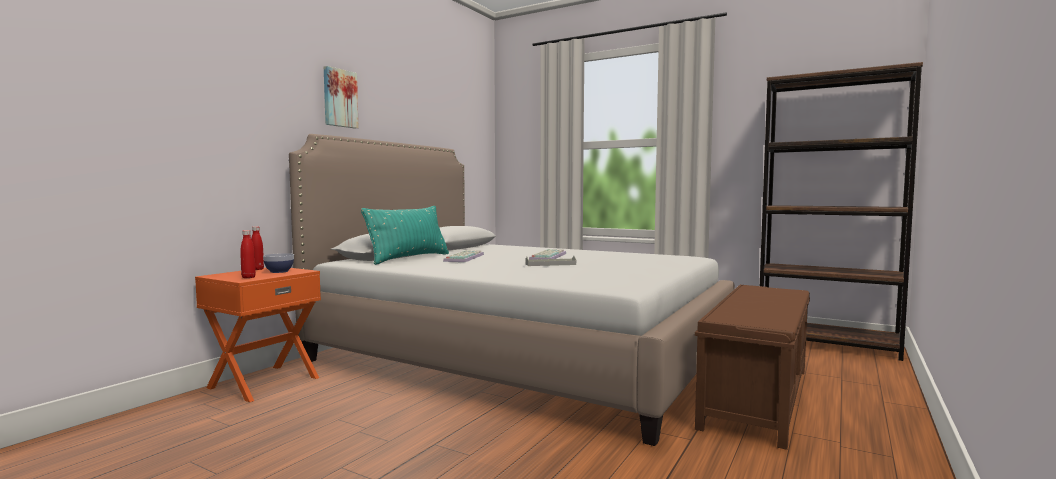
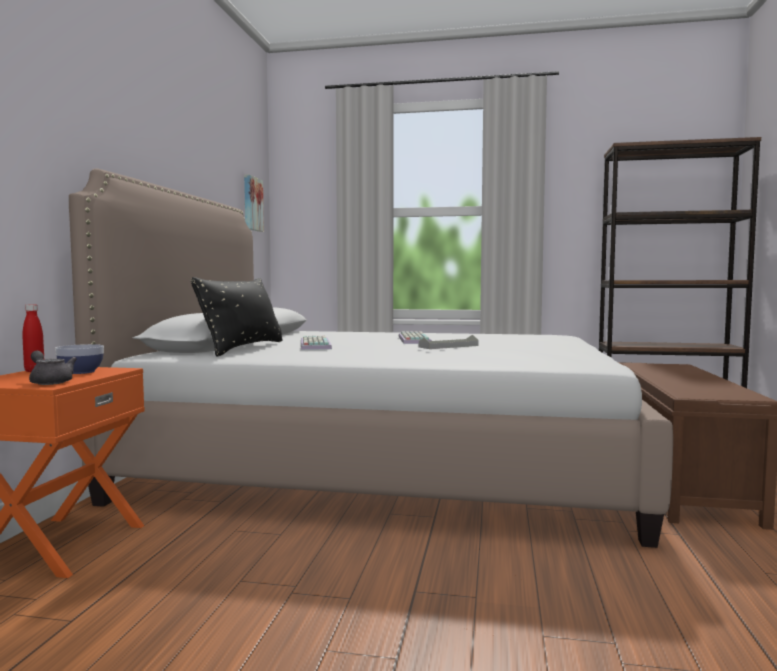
camera: 20 degrees left, 0 degrees up
red bottle [240,230,256,278] -> grey teapot [29,350,77,385]
picture [324,66,359,128] -> picture moved to [244,174,264,232]
turquoise pillow [361,206,449,265] -> black pillow [191,277,282,356]

